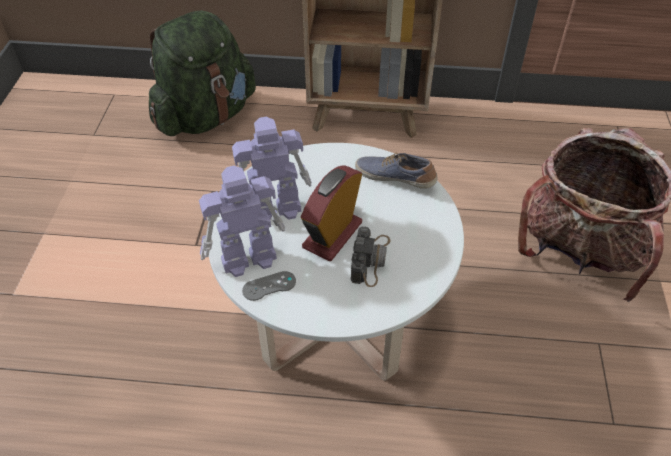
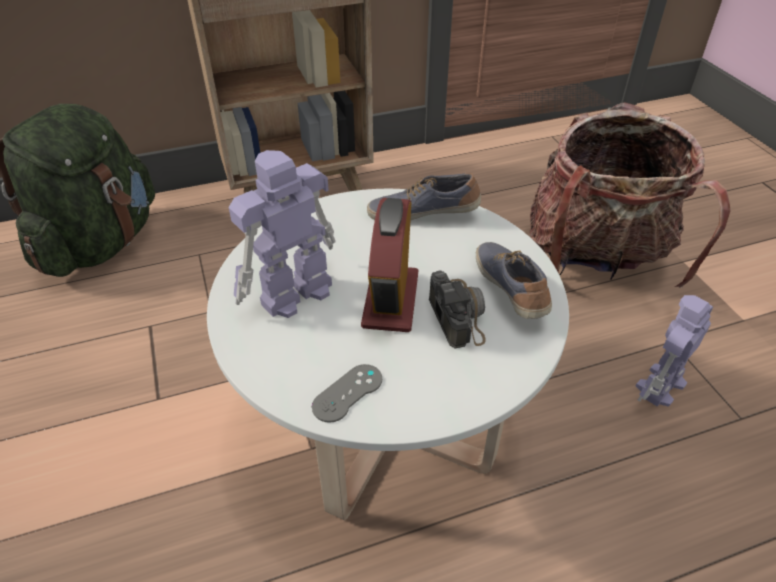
camera: 25 degrees left, 5 degrees down
toy robot [199,166,285,277] -> toy robot moved to [636,295,713,407]
none -> shoe [476,242,552,319]

